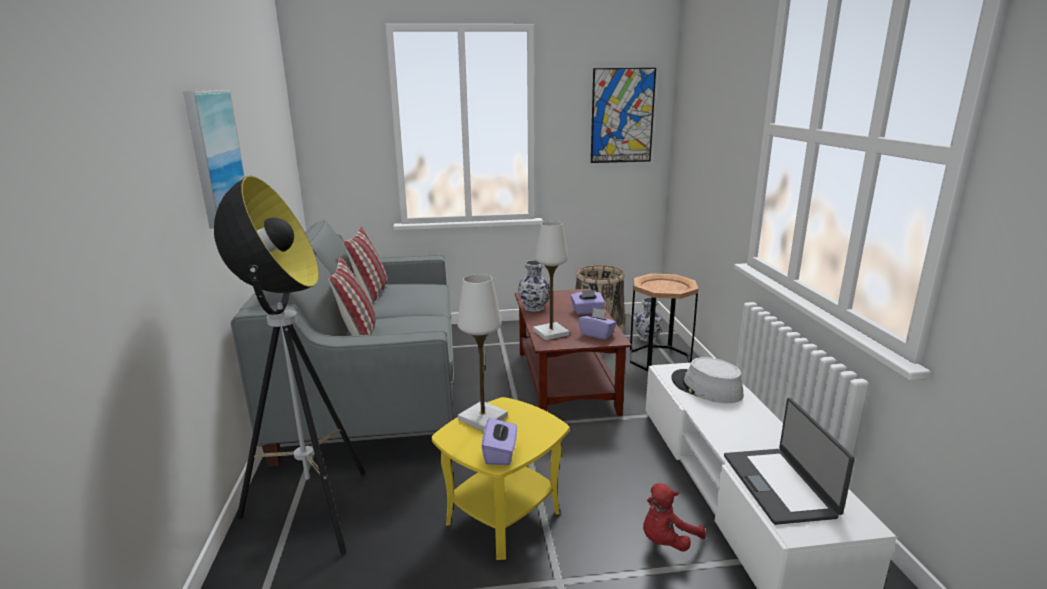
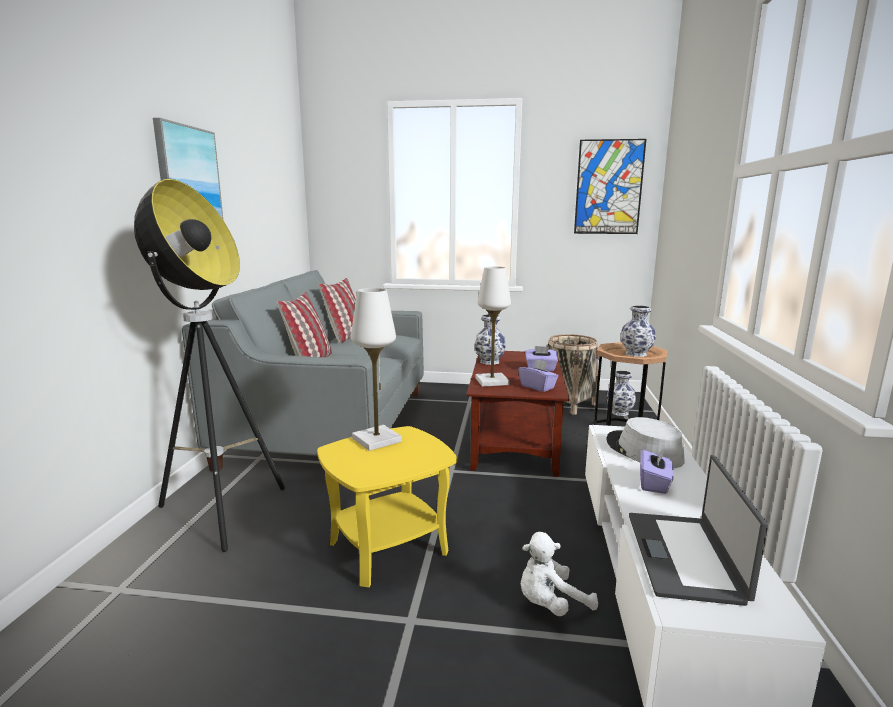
camera: 15 degrees right, 5 degrees down
purple tissue box [482,416,517,465] -> purple tissue box moved to [640,448,674,494]
red plush toy [643,483,706,552] -> white plush toy [521,532,598,616]
none -> vase [621,305,656,357]

